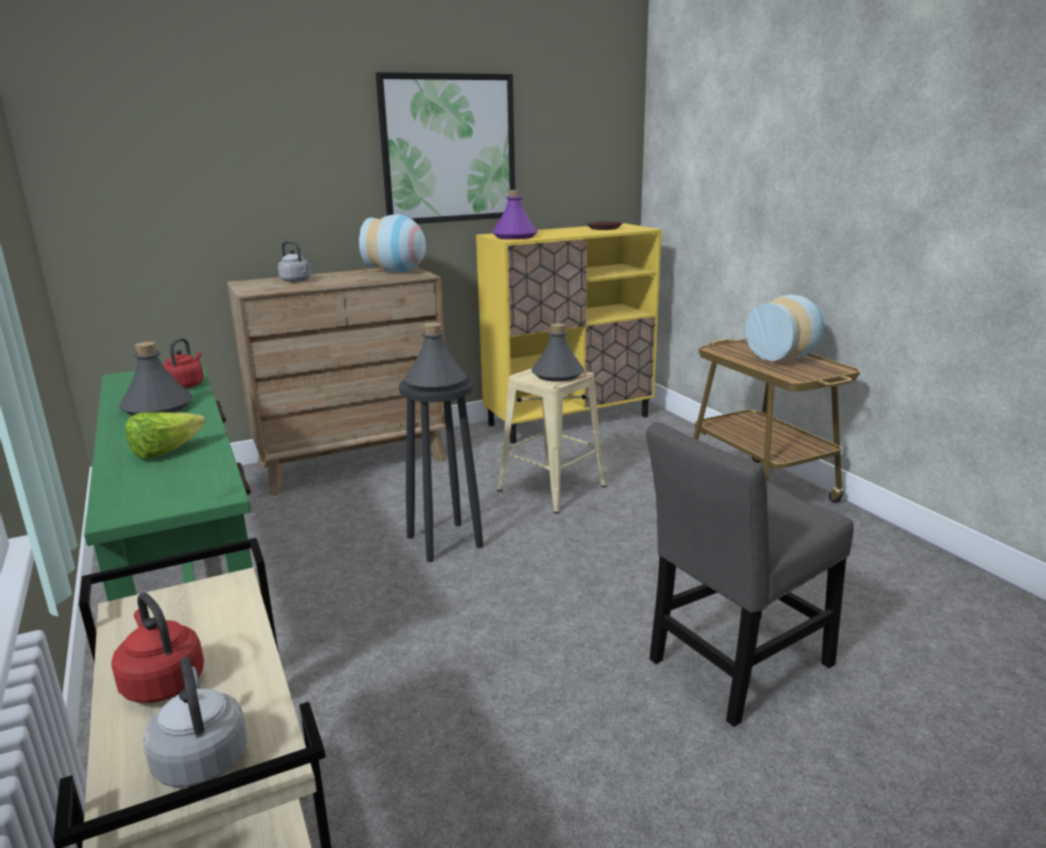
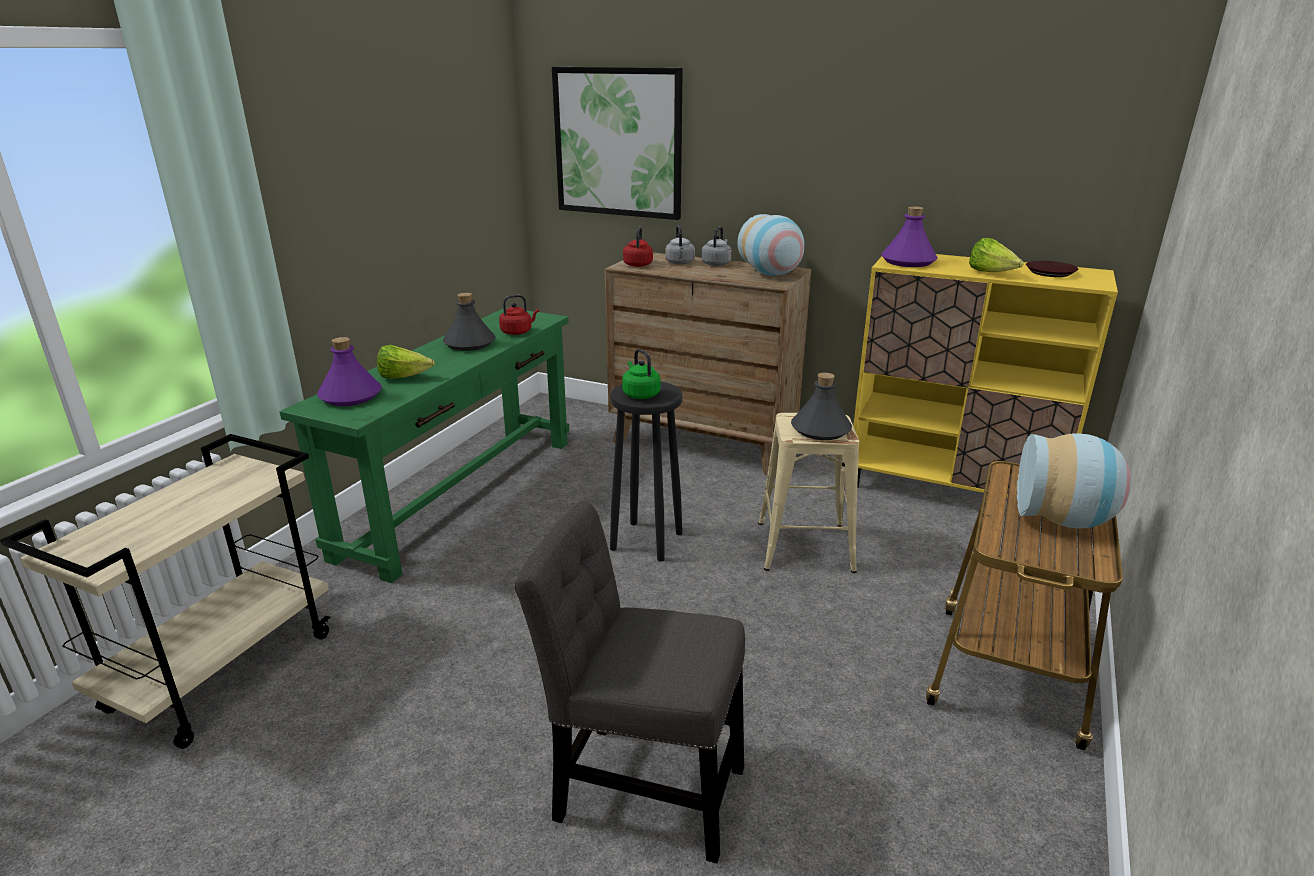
camera: 50 degrees right, 5 degrees up
red kettle [111,593,204,703] -> red kettle moved to [623,227,653,267]
grey kettle [143,657,247,788] -> grey kettle moved to [701,226,732,266]
picture [376,72,515,224] -> picture moved to [552,67,683,220]
grey bottle [404,322,467,392] -> green kettle [622,349,660,399]
none -> purple bottle [317,337,382,406]
none -> lettuce [969,238,1024,272]

